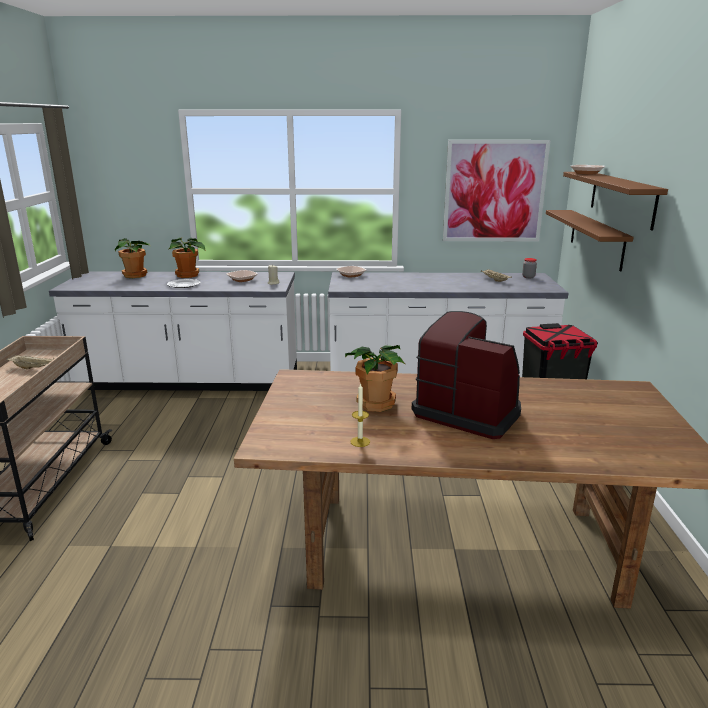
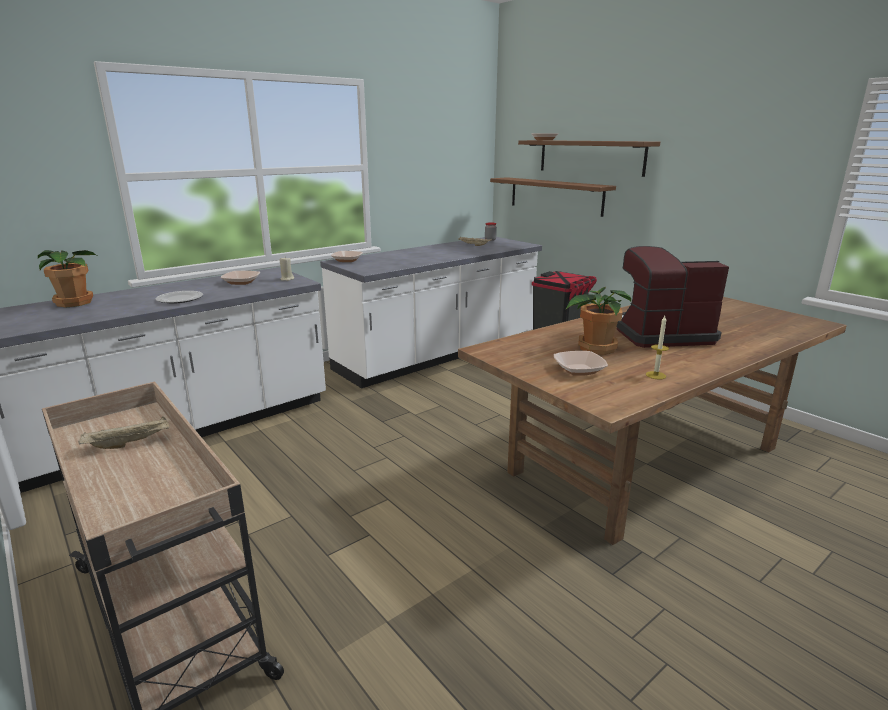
camera: 40 degrees left, 0 degrees up
potted plant [168,238,206,278] -> none
picture [443,140,551,241] -> none
none -> bowl [554,351,608,376]

